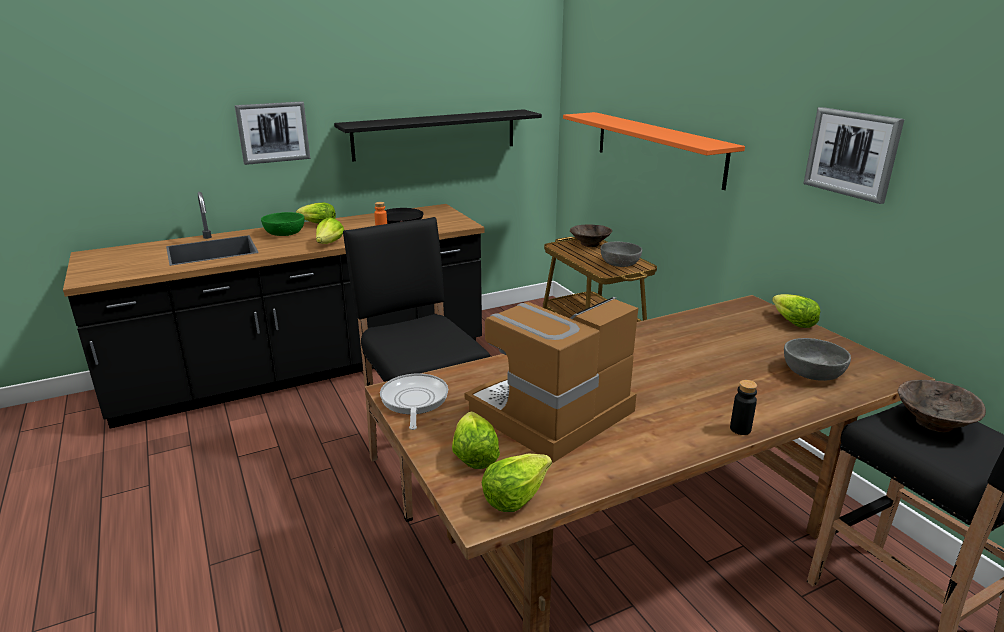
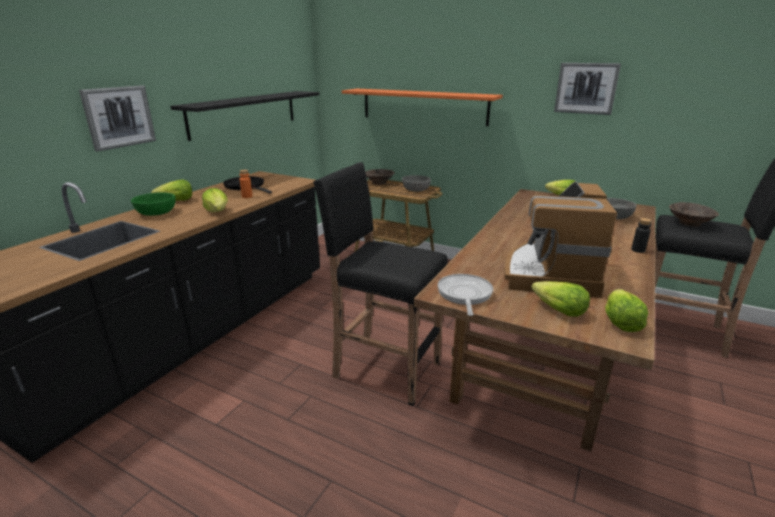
camera: 35 degrees left, 0 degrees up
frying pan [380,374,448,430] -> frying pan turned 45 degrees clockwise [437,274,493,316]

